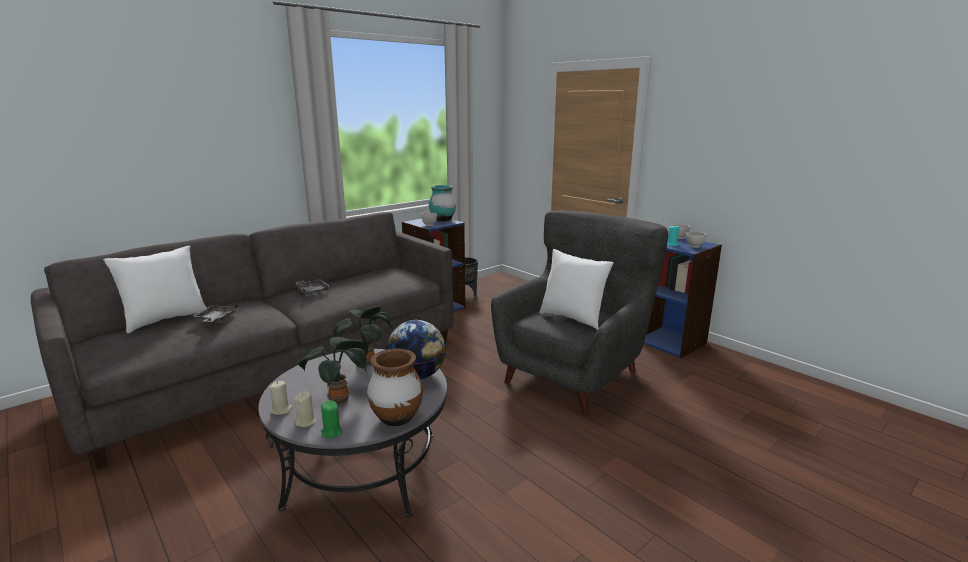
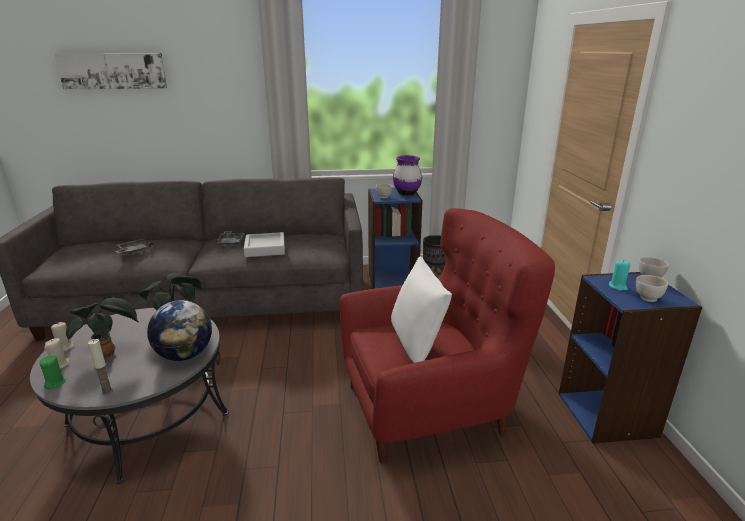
camera: 35 degrees right, 5 degrees up
white pillow [103,246,207,333] -> none
brown vase [367,349,423,426] -> candle [88,339,113,395]
turquoise vase [429,185,456,222] -> purple vase [393,155,422,196]
grey armchair [491,211,669,415] -> red armchair [340,208,555,464]
none -> picture [54,53,167,89]
none -> grey tray [244,232,285,257]

